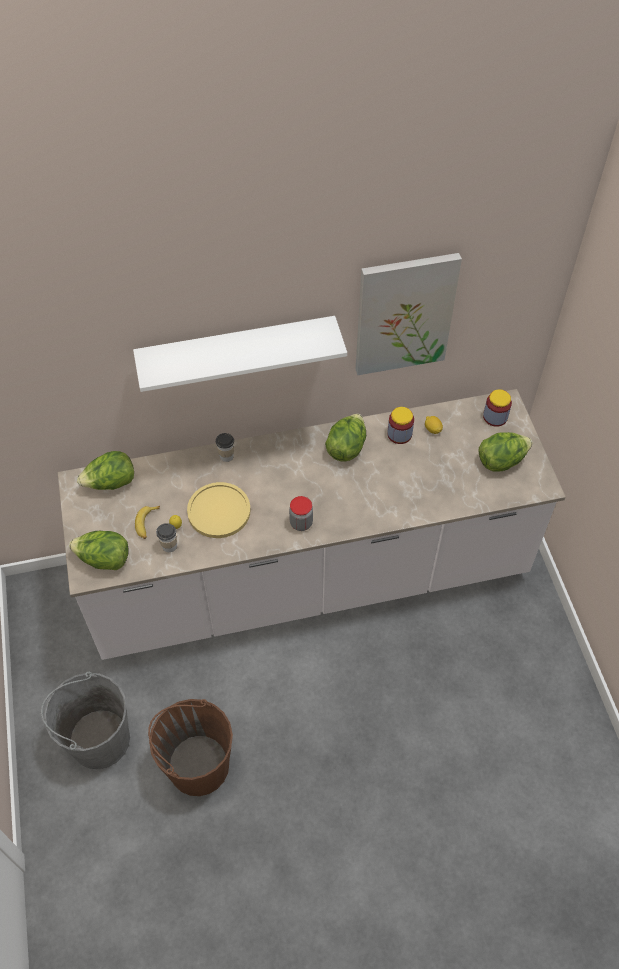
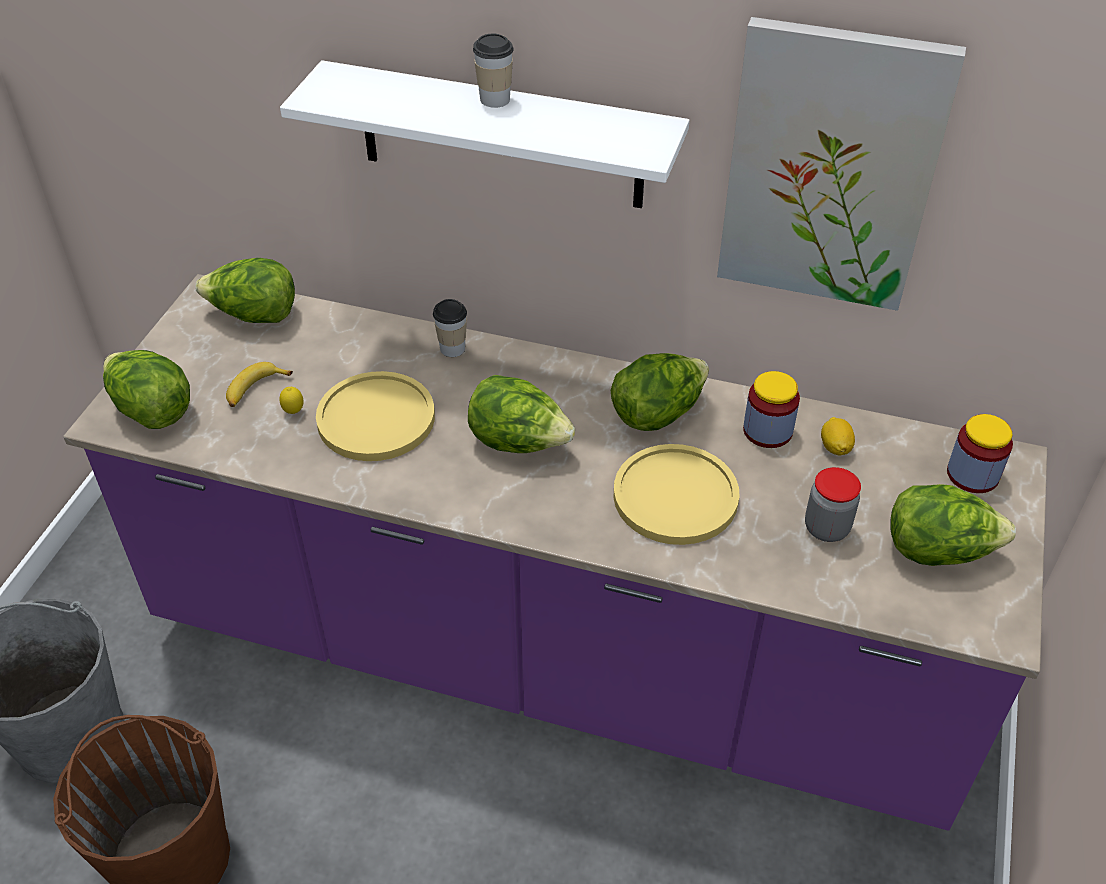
camera: 30 degrees right, 10 degrees down
white counter [58,389,566,660] -> purple counter [63,274,1047,831]
cup [156,523,177,552] -> cup moved to [473,34,513,108]
jar [289,496,313,531] -> jar moved to [805,467,861,542]
none -> lettuce [468,375,575,453]
none -> yellow plate [614,444,740,545]

